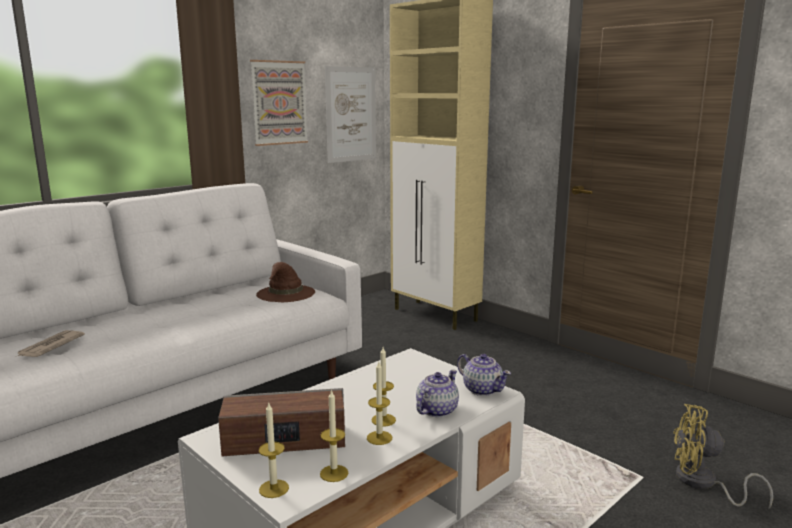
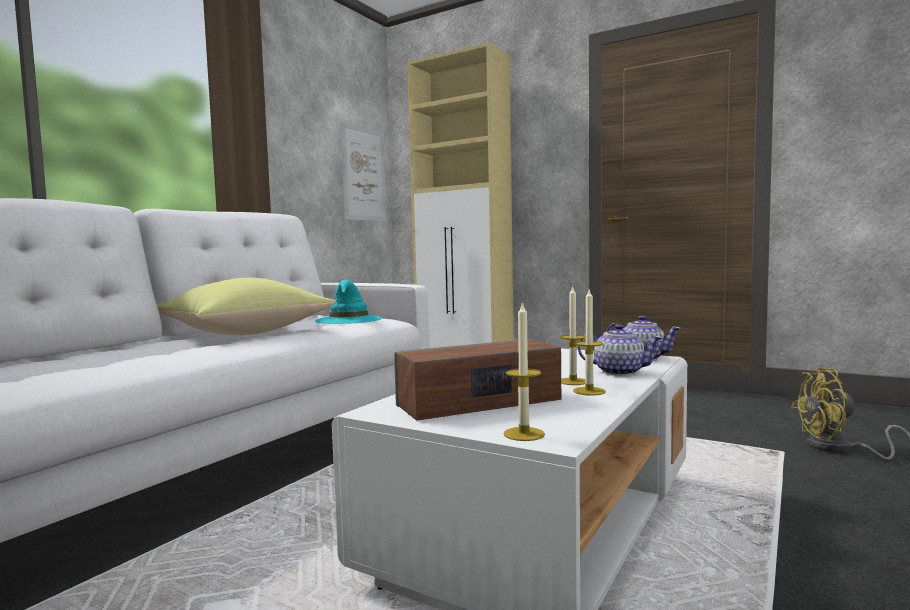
camera: 15 degrees left, 10 degrees down
newspaper [18,330,85,357] -> none
picture [250,60,308,146] -> none
brown hat [256,262,315,302] -> turquoise hat [315,279,382,324]
candle [320,389,348,482] -> none
teapot [416,370,459,417] -> teapot turned 90 degrees clockwise [578,324,663,376]
none -> yellow pillow [157,277,337,335]

